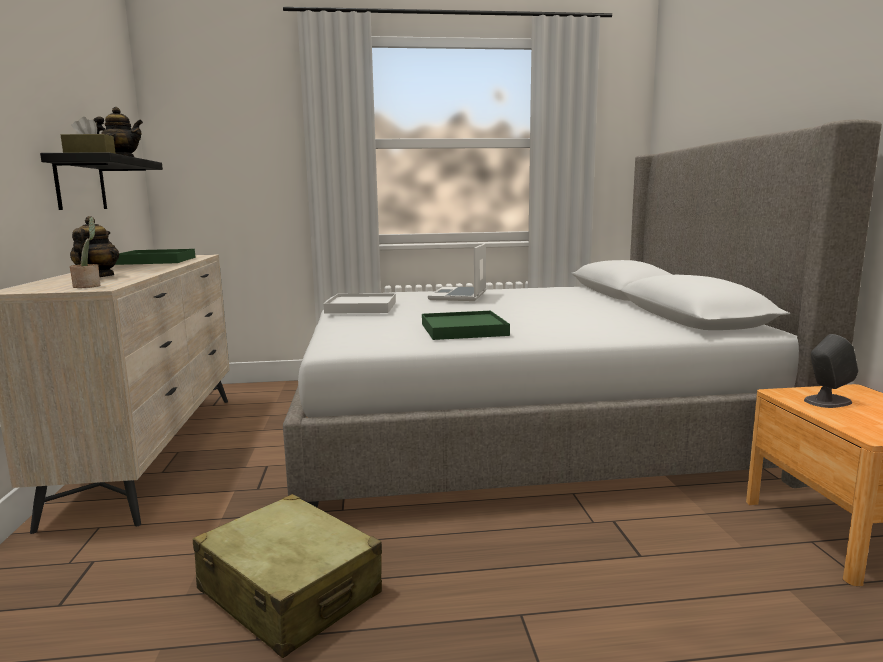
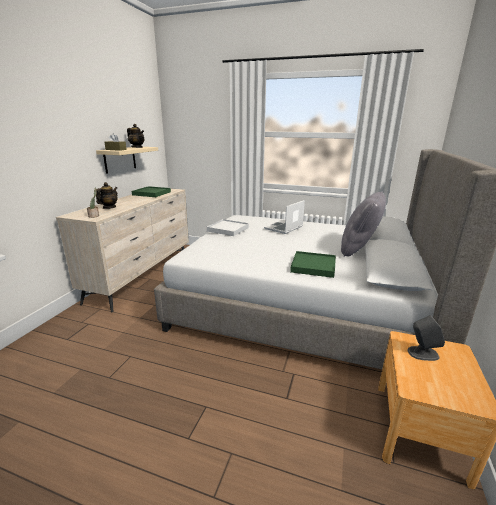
camera: 25 degrees right, 10 degrees up
black shelf [40,152,163,210] -> beige shelf [96,147,158,174]
beige suitcase [193,494,382,658] -> none
green tray [422,311,510,340] -> green tray moved to [290,251,336,278]
none -> grey pillow [341,192,386,257]

